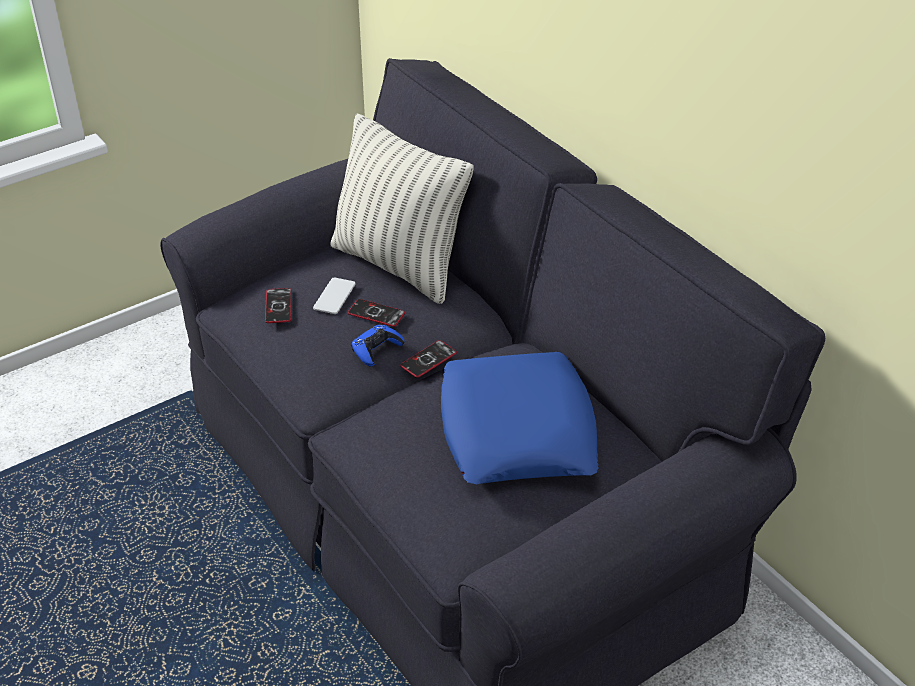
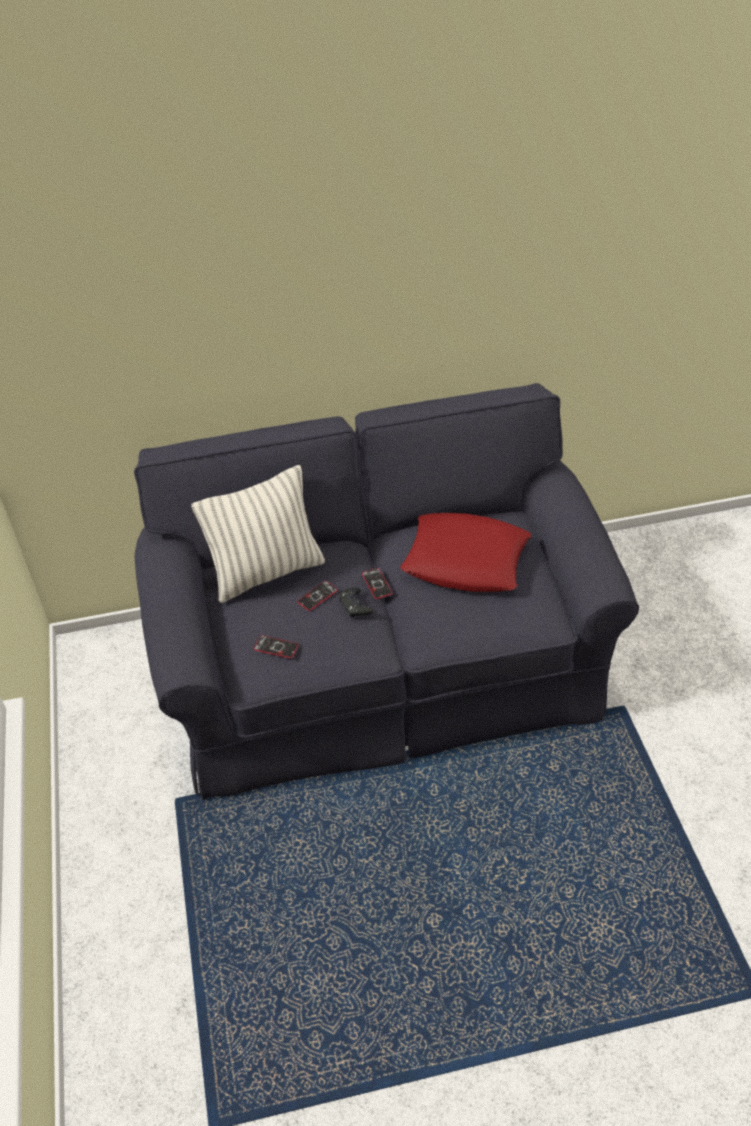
camera: 65 degrees left, 5 degrees up
phone [313,277,356,314] -> none
blue game controller [351,325,404,366] -> black game controller [338,587,373,618]
blue pillow [441,352,599,484] -> red pillow [401,513,531,592]

